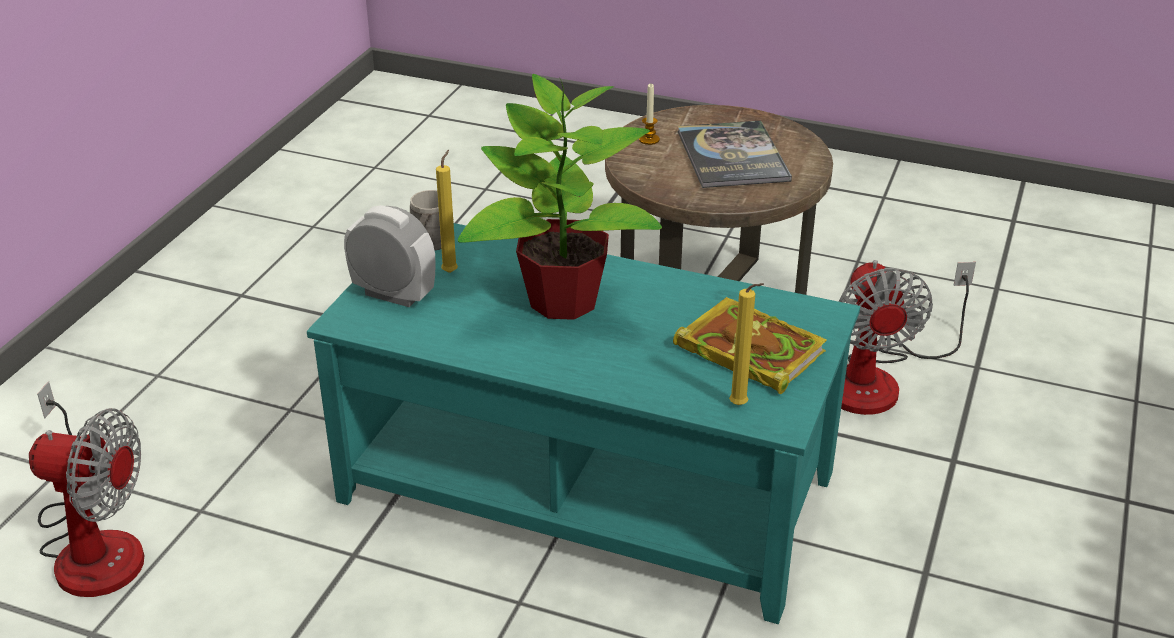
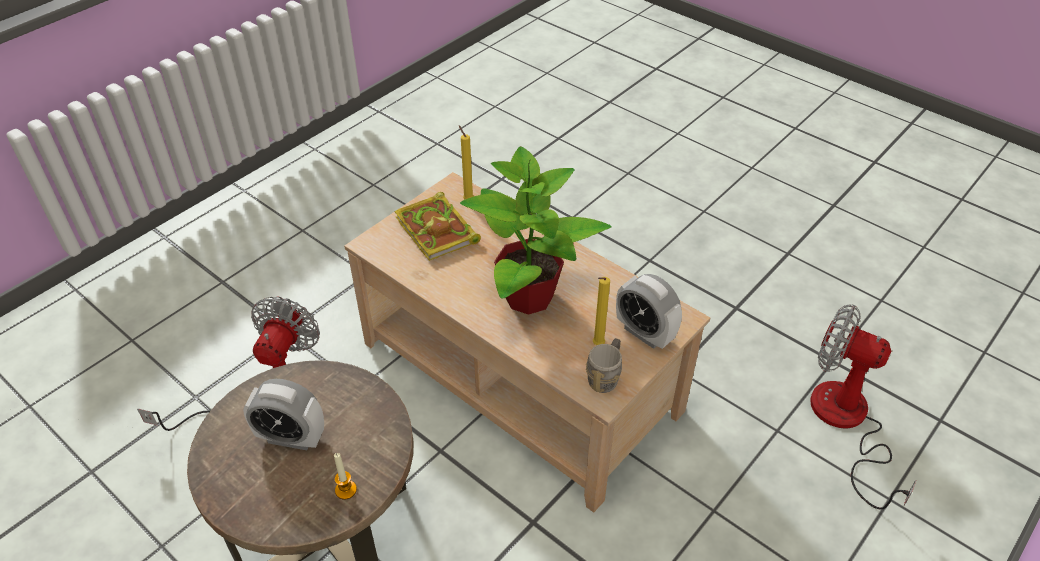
camera: 160 degrees left, 10 degrees up
turquoise coffee table [307,223,860,624] -> beige coffee table [344,172,710,513]
book [677,121,792,188] -> alarm clock [243,379,324,450]

